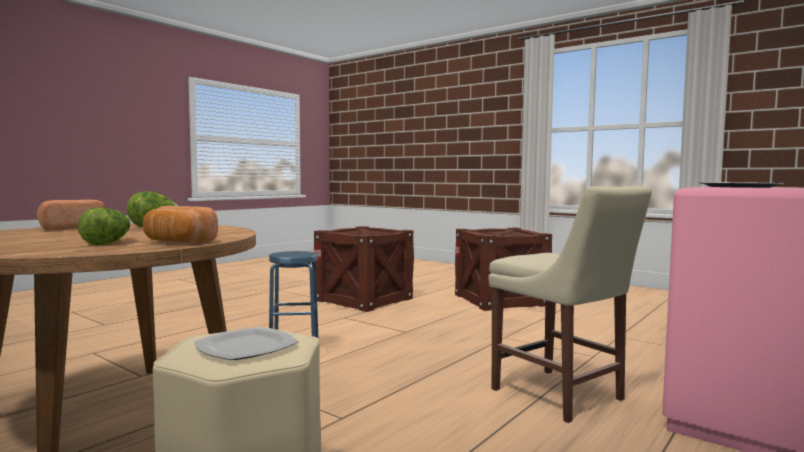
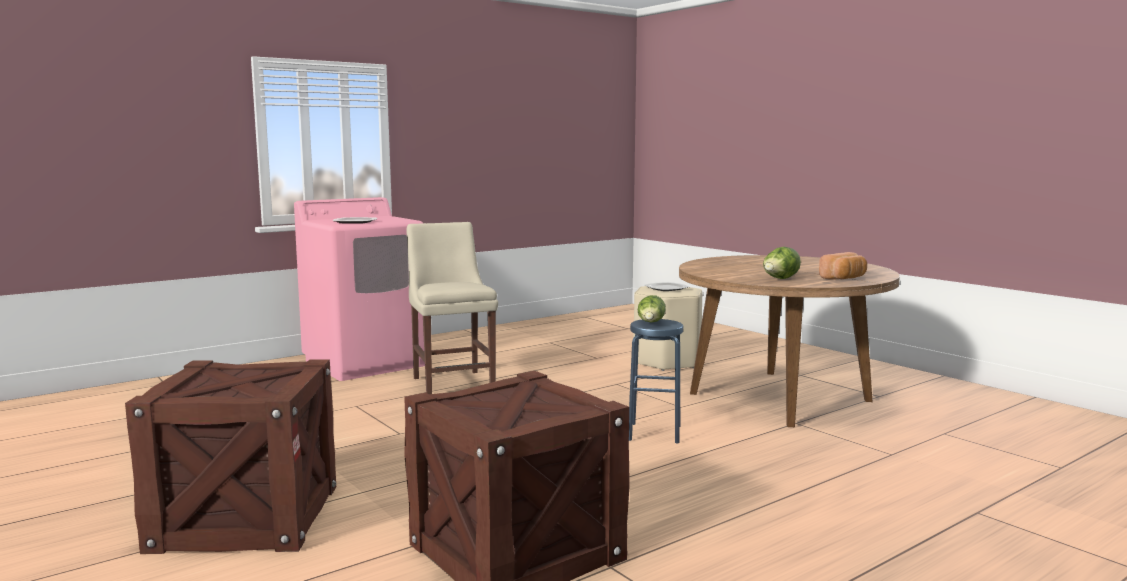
camera: 165 degrees left, 5 degrees up
lettuce [78,208,130,245] -> lettuce moved to [638,295,666,322]
bread [143,206,218,243] -> none

